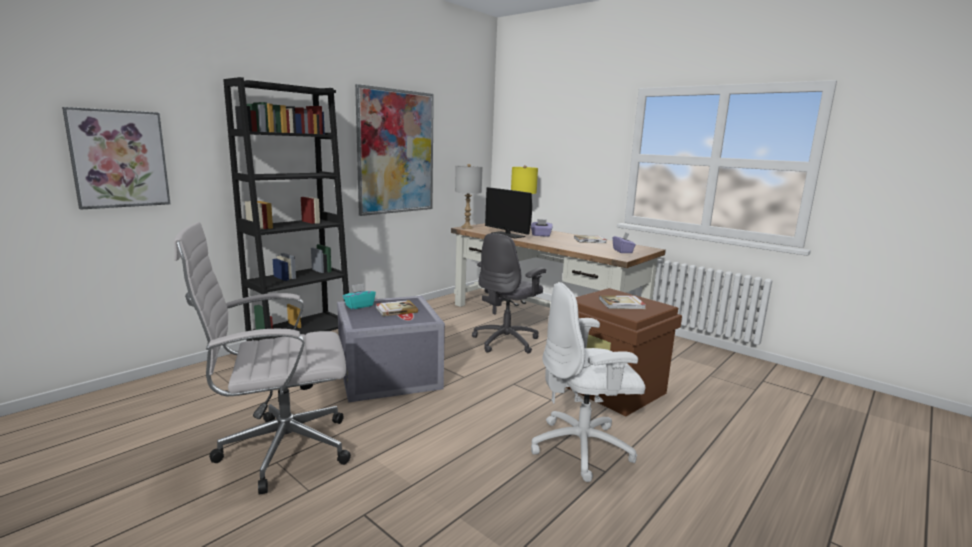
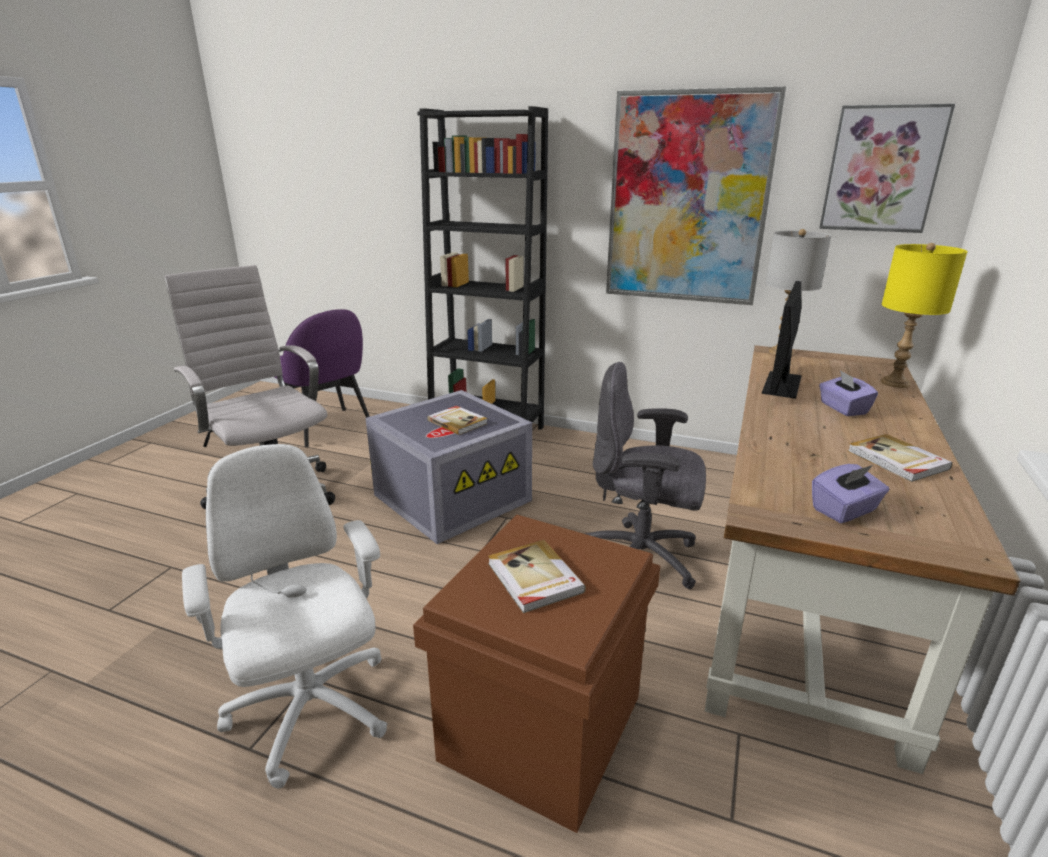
camera: 70 degrees right, 10 degrees up
picture [62,107,170,210] -> picture moved to [820,104,955,233]
turquoise tissue box [343,283,376,309] -> none
none -> purple chair [275,309,370,447]

